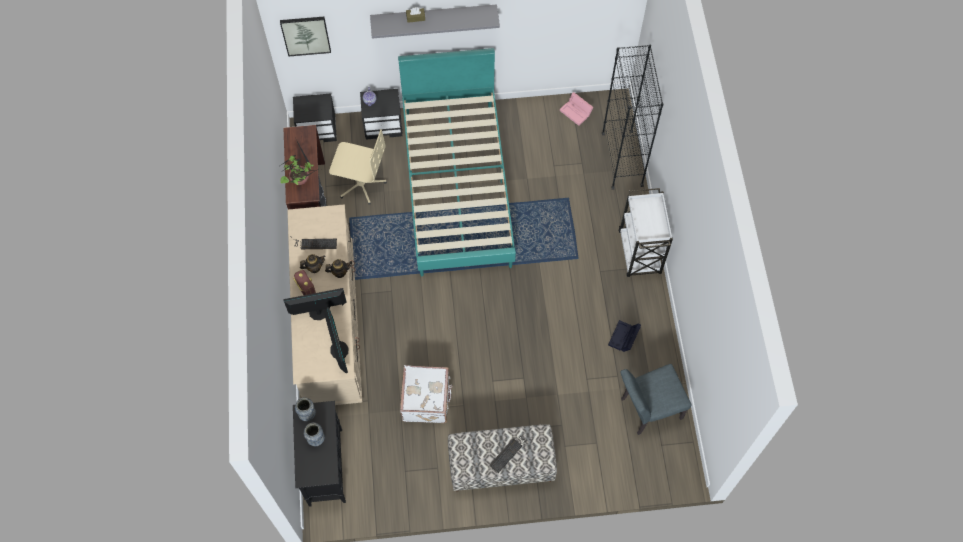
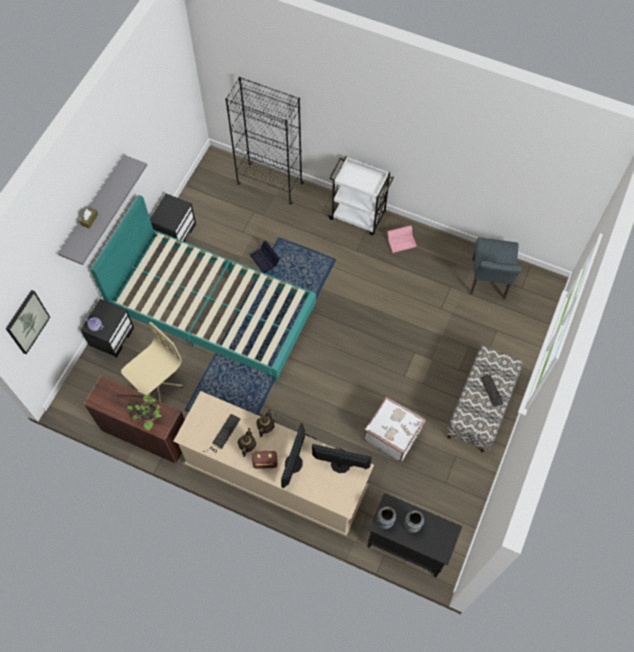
camera: 60 degrees left, 0 degrees up
black nightstand [293,93,337,142] -> black nightstand moved to [150,194,196,242]
pink storage box [560,92,593,126] -> pink storage box moved to [387,225,417,253]
black storage box [608,320,641,352] -> black storage box moved to [250,241,280,273]

